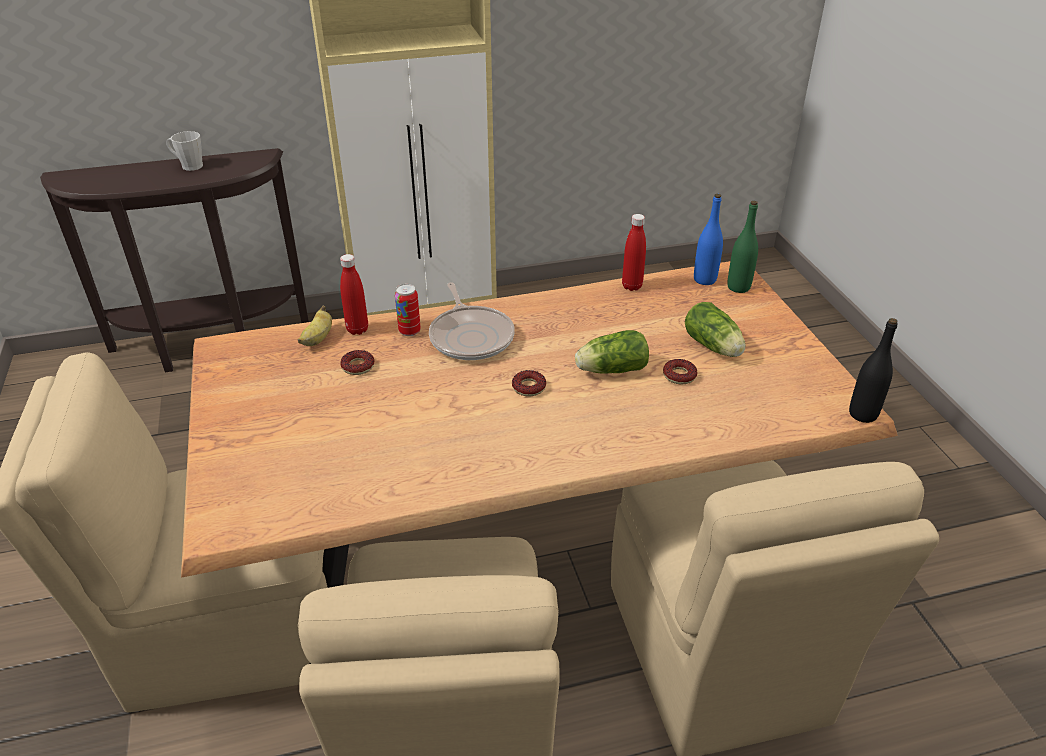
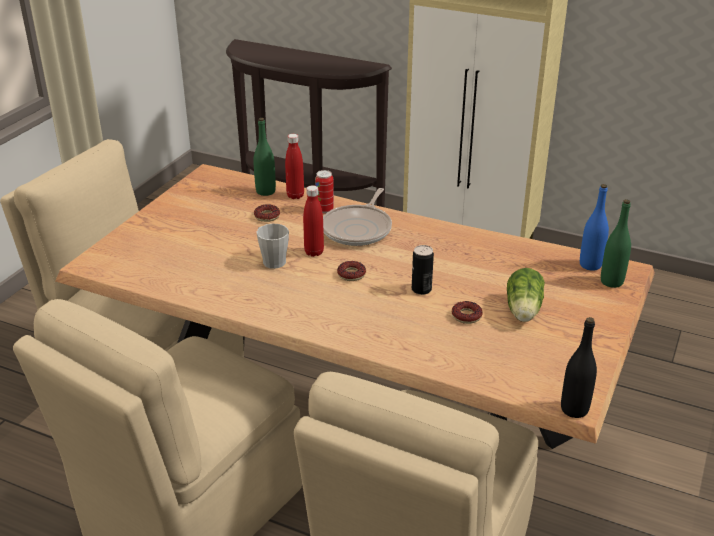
camera: 40 degrees right, 5 degrees down
grey mug [166,131,203,171] -> grey mug moved to [256,224,289,269]
banana [298,305,332,346] -> green bottle [253,118,276,196]
lettuce [575,330,649,374] -> can [412,245,434,295]
red bottle [622,214,646,291] -> red bottle moved to [303,185,324,257]

